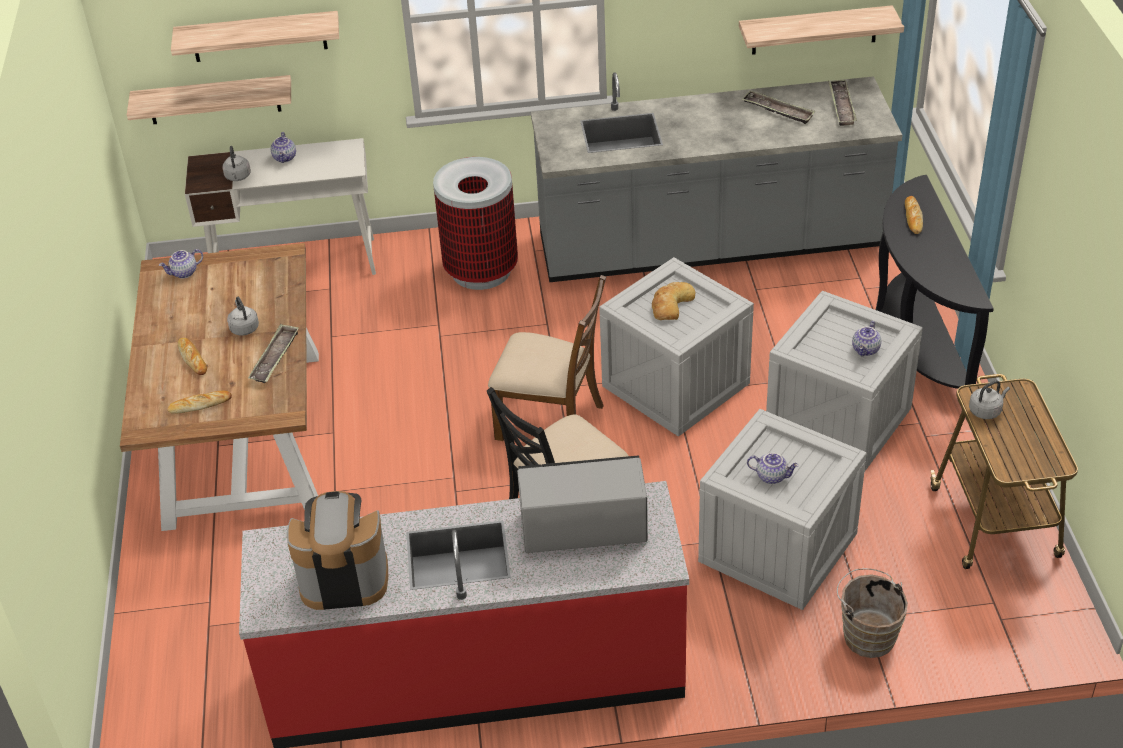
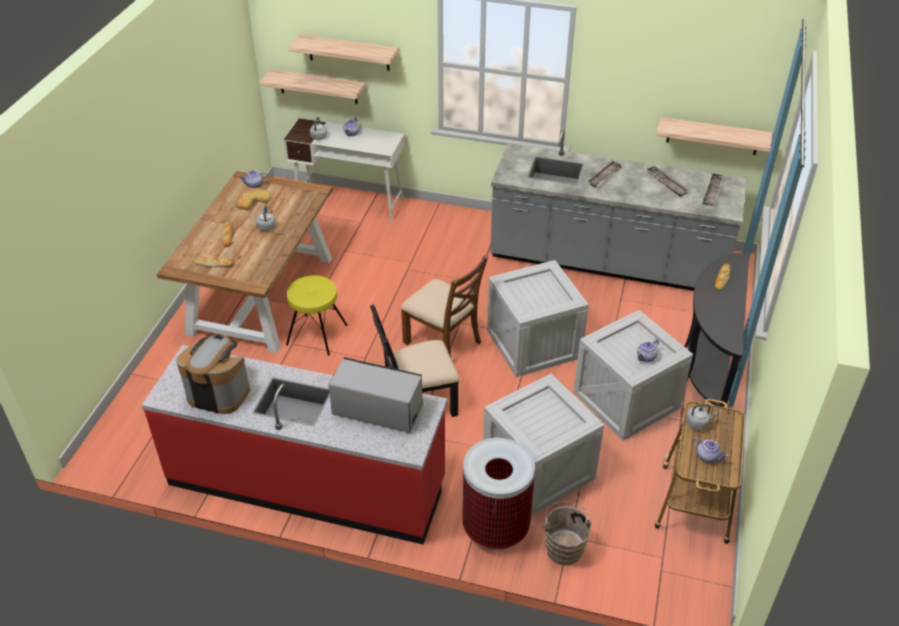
camera: 20 degrees right, 0 degrees up
tray [248,324,299,383] -> tray moved to [587,159,623,188]
trash can [433,157,518,290] -> trash can moved to [463,438,535,551]
bread [652,282,696,320] -> bread moved to [236,188,271,210]
teapot [747,453,799,484] -> teapot moved to [692,438,728,463]
none -> yellow stool [286,275,348,356]

